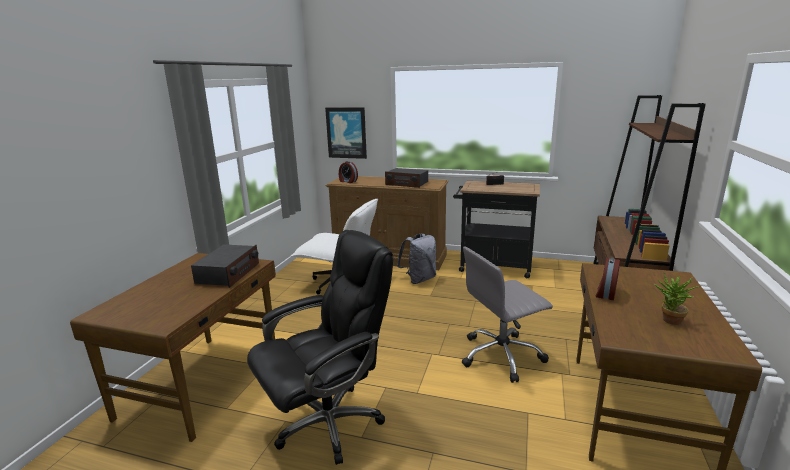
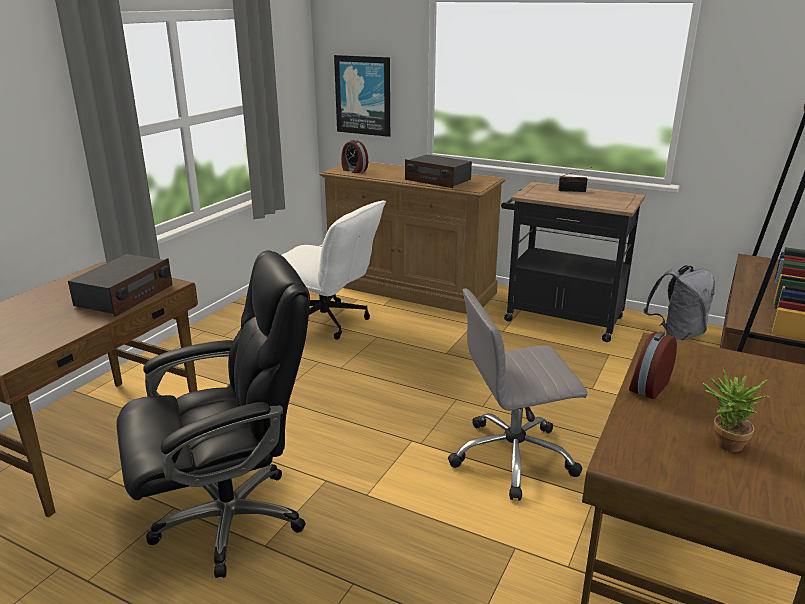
camera: 10 degrees right, 5 degrees up
grey backpack [397,233,436,284] -> grey backpack moved to [643,265,715,341]

